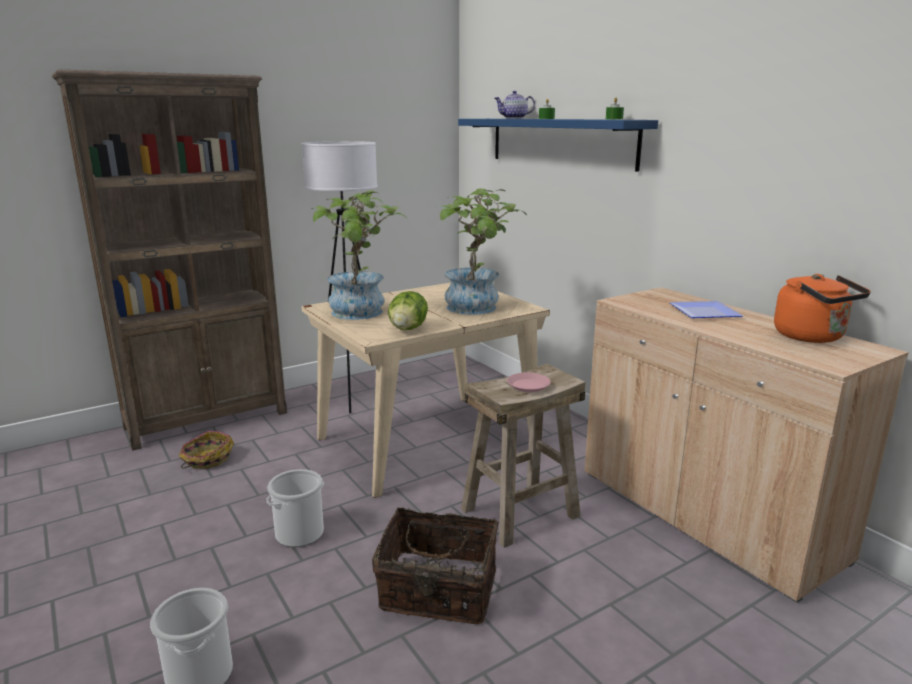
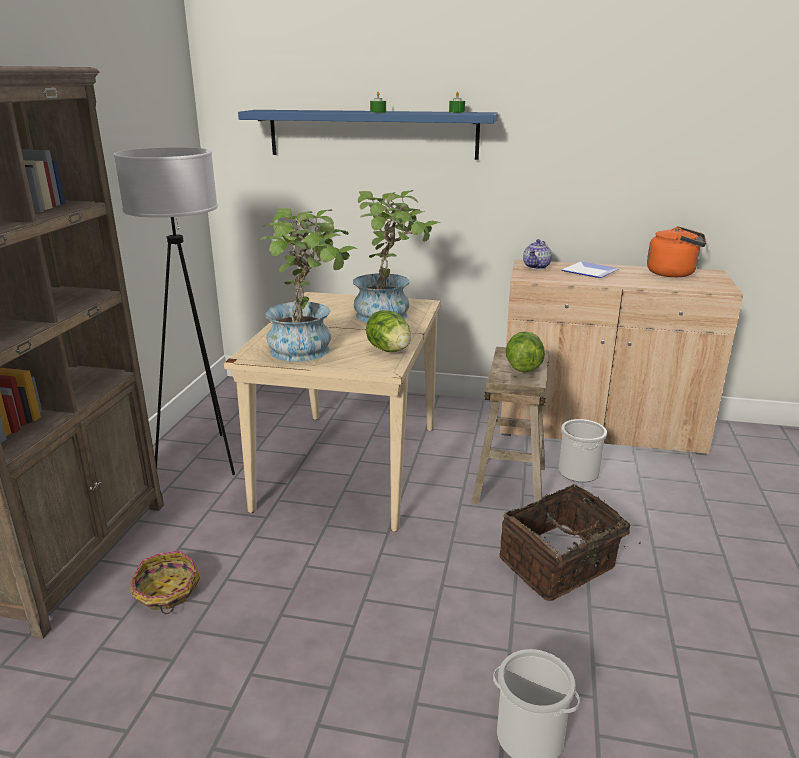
camera: 45 degrees left, 5 degrees up
bucket [266,469,324,547] -> bucket moved to [559,419,607,483]
teapot [494,91,535,119] -> teapot moved to [523,239,552,269]
pink plate [507,373,551,392] -> lettuce [505,331,545,372]

